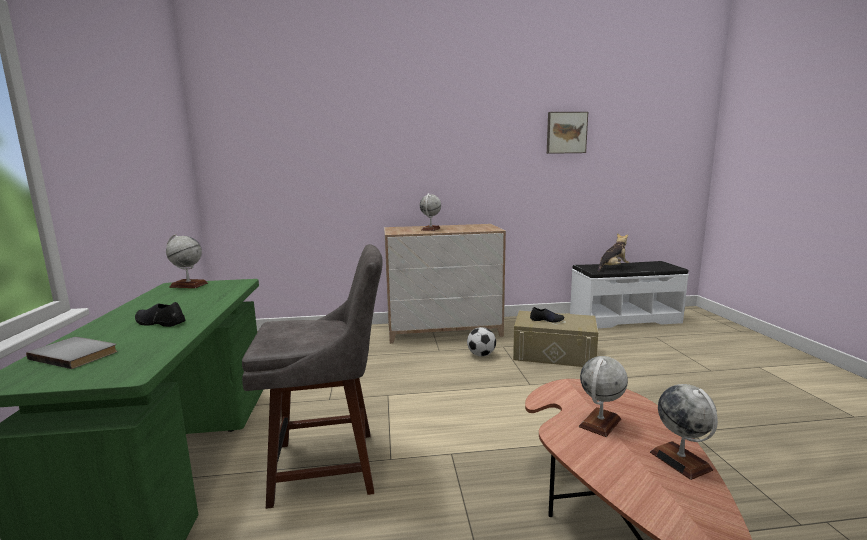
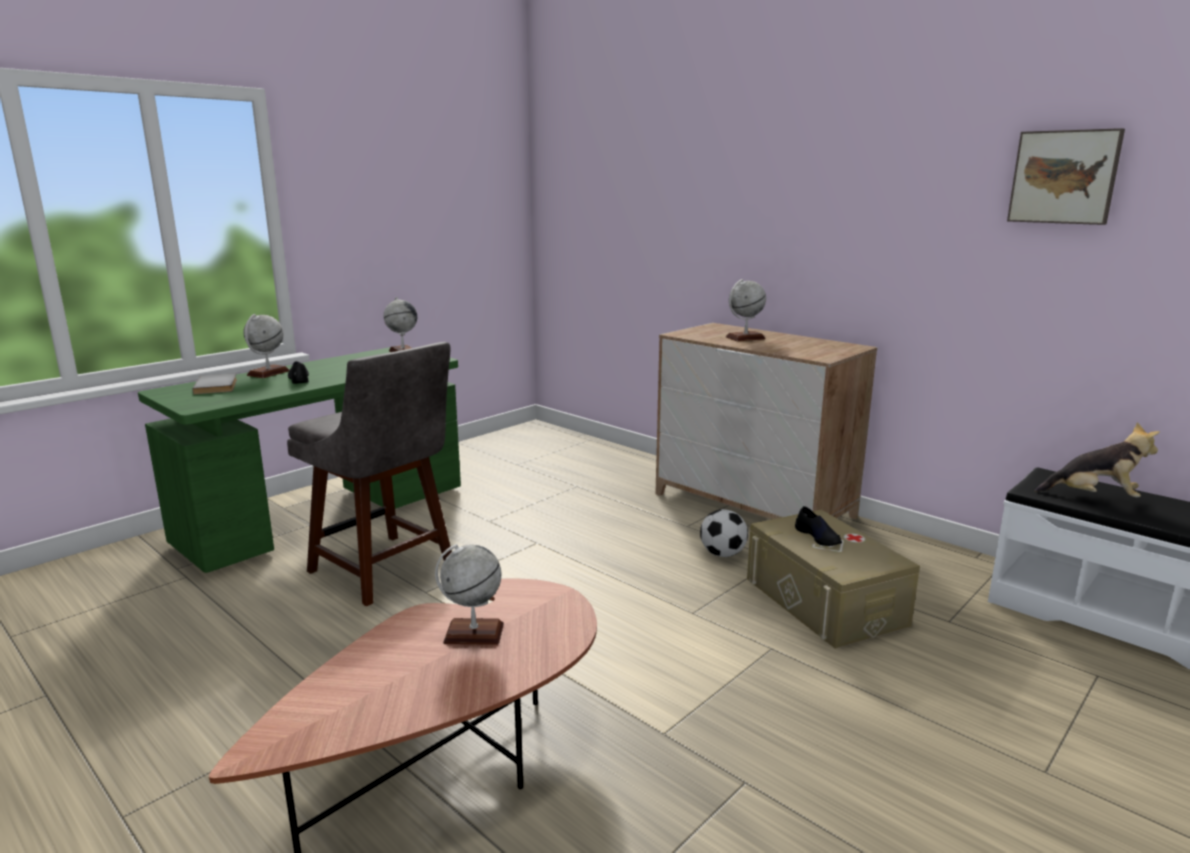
camera: 50 degrees right, 5 degrees up
globe [650,384,718,480] -> globe moved to [243,314,289,378]

